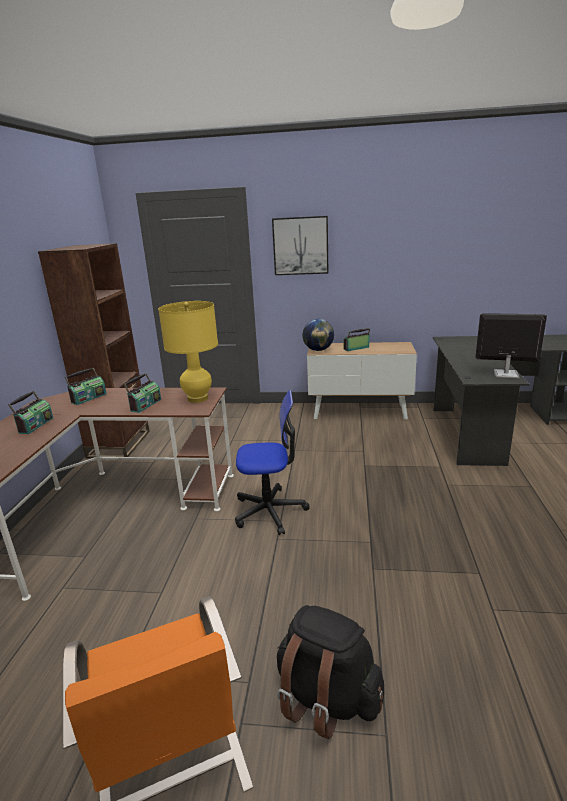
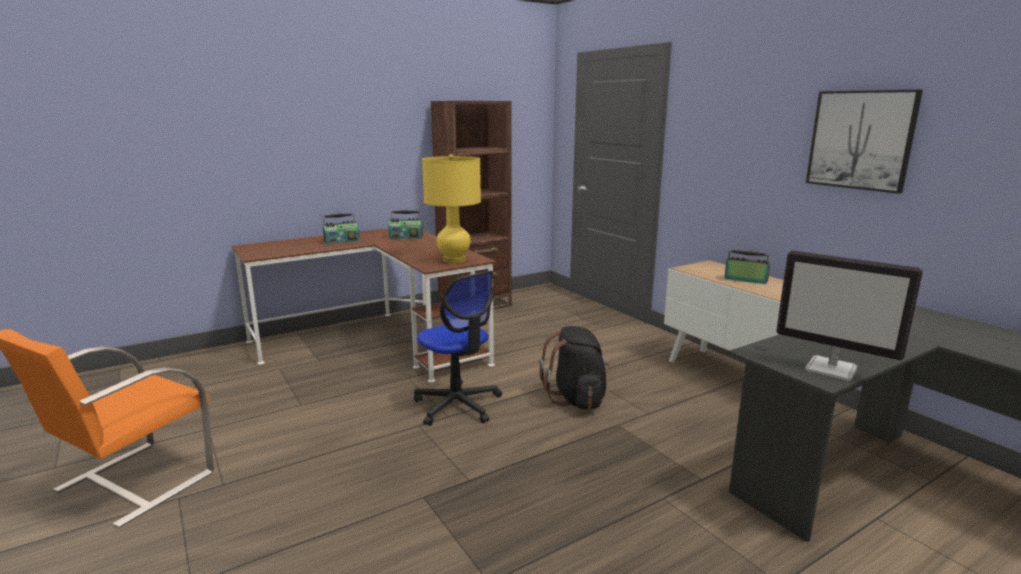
camera: 50 degrees right, 5 degrees down
radio [124,373,161,413] -> none
picture [272,216,328,275] -> picture moved to [806,90,923,194]
black backpack [277,605,384,739] -> black backpack moved to [539,326,610,410]
globe [303,319,334,351] -> none
monitor [475,313,547,379] -> monitor turned 150 degrees clockwise [776,250,923,381]

